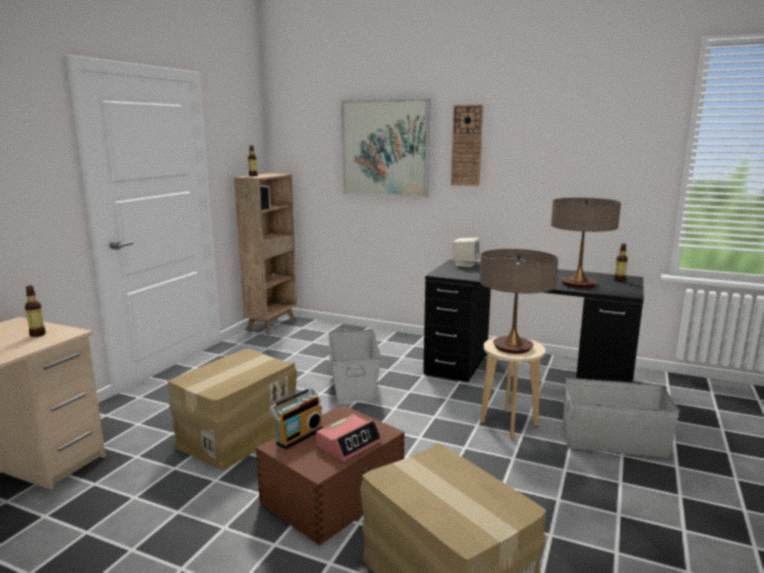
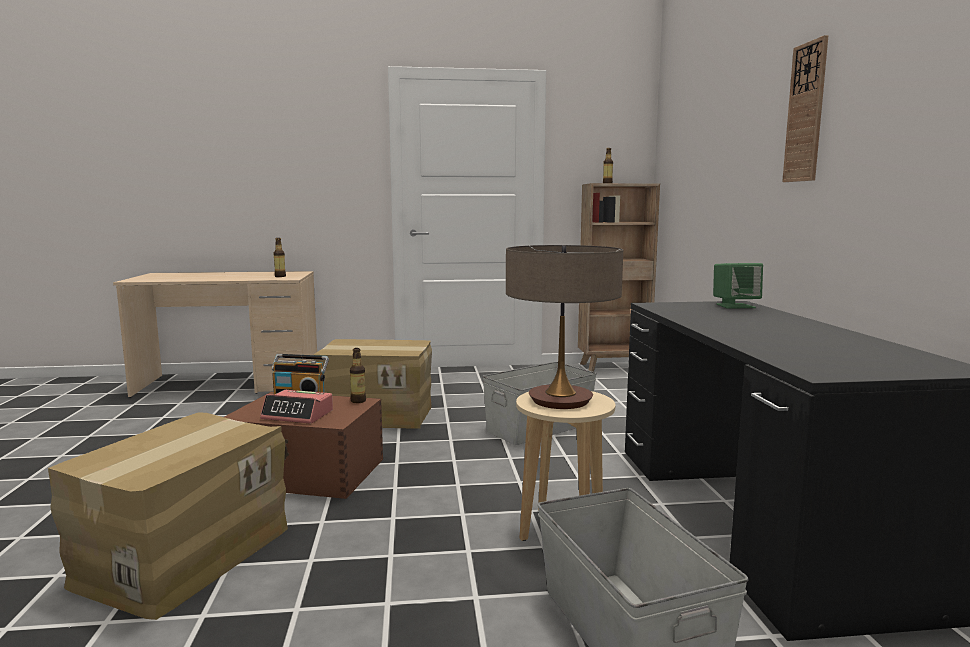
camera: 60 degrees right, 5 degrees down
picture [341,98,431,198] -> none
beige speaker [453,238,480,267] -> green speaker [713,263,763,309]
table lamp [551,198,621,288] -> none
bottle [614,244,628,282] -> bottle moved to [350,348,366,403]

